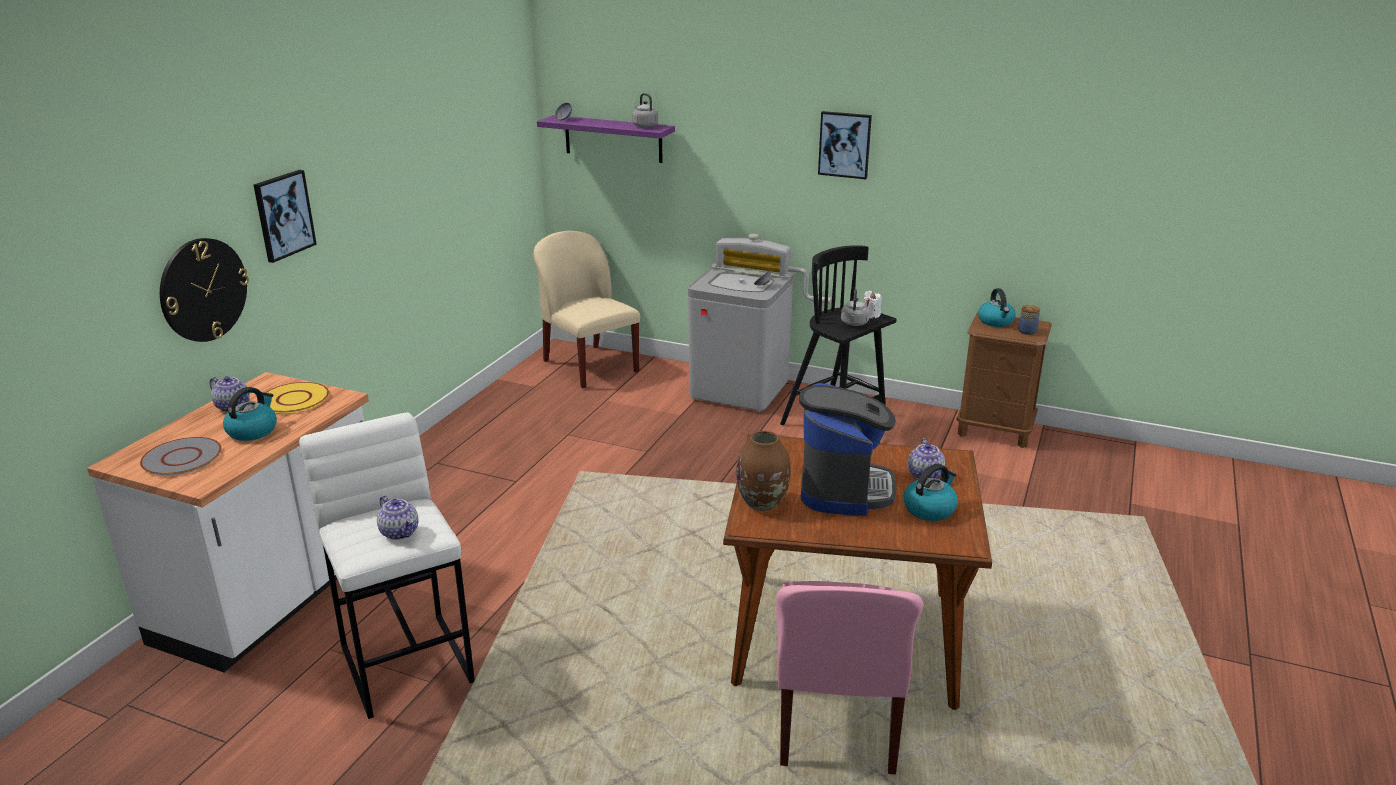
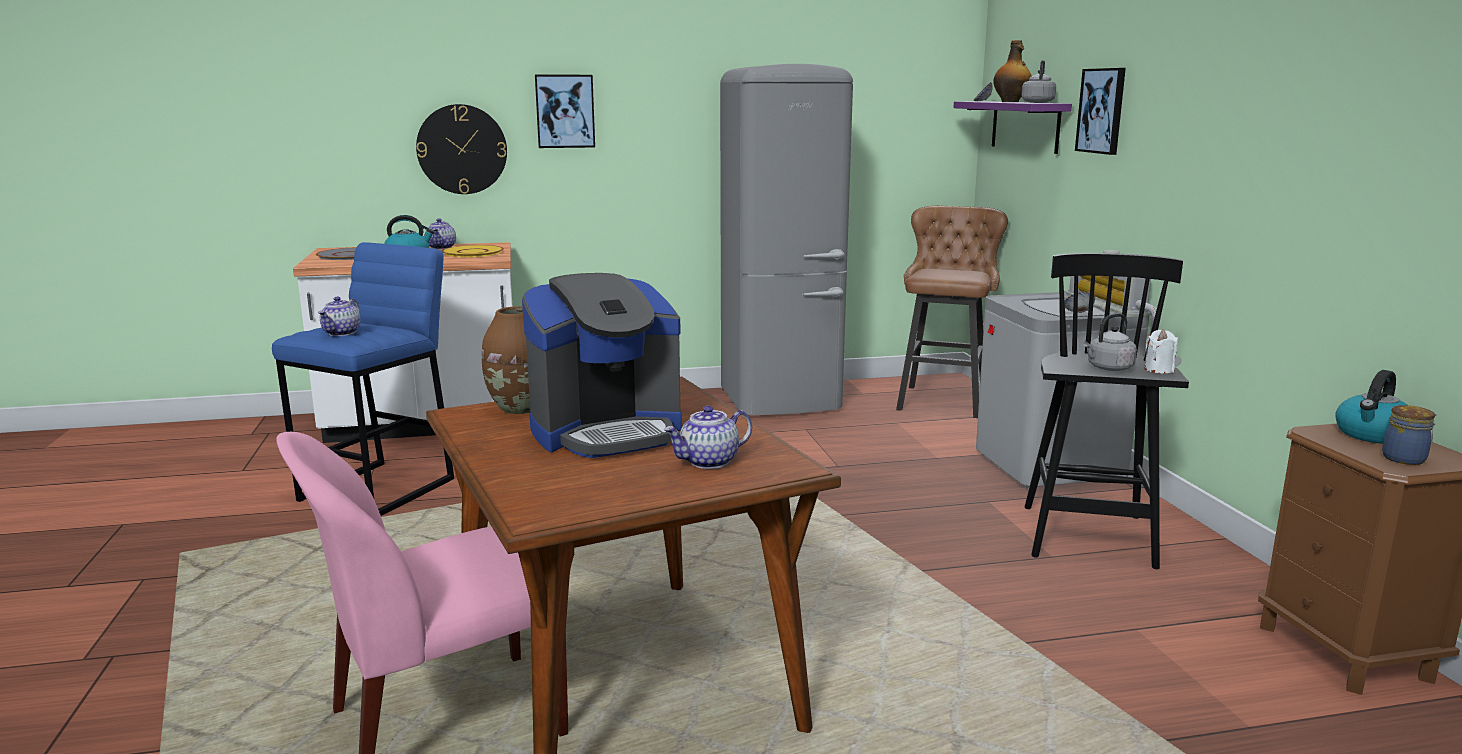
camera: 55 degrees right, 10 degrees down
white stool [299,412,475,719] -> blue stool [272,242,454,516]
beige chair [533,231,640,388] -> brown stool [896,205,1008,418]
picture [818,111,872,179] -> picture moved to [1075,68,1126,155]
kettle [903,463,958,521] -> none
none -> grey fridge [720,64,853,415]
none -> bottle [993,40,1031,102]

